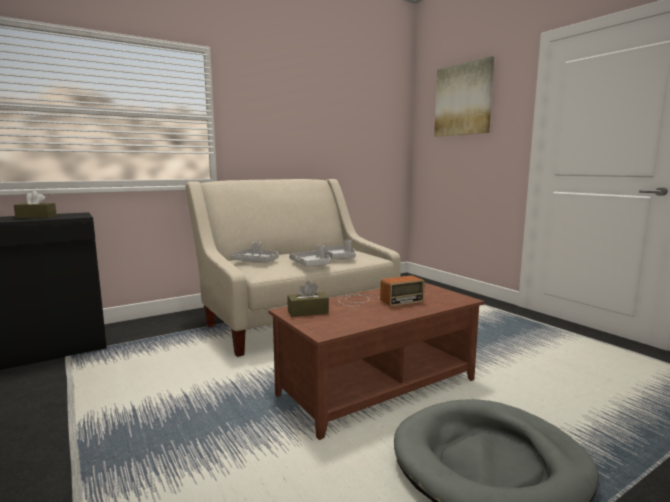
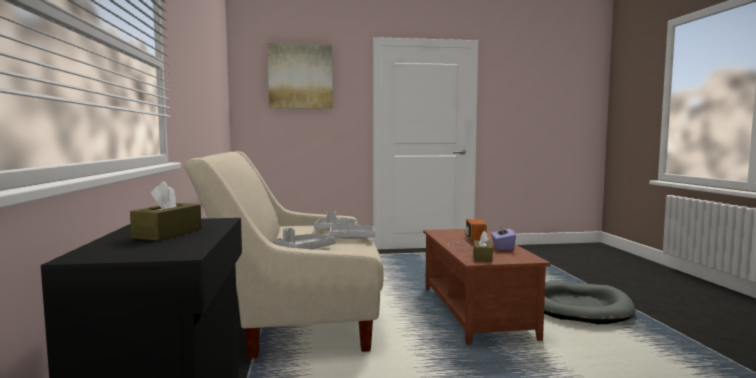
camera: 65 degrees left, 5 degrees down
none -> purple tissue box [491,225,516,251]

